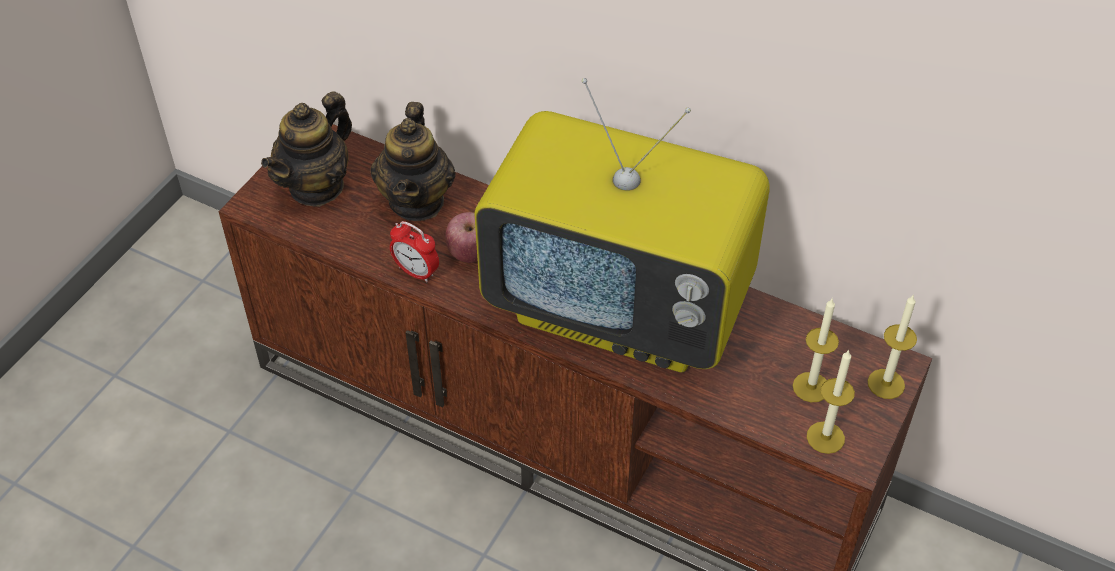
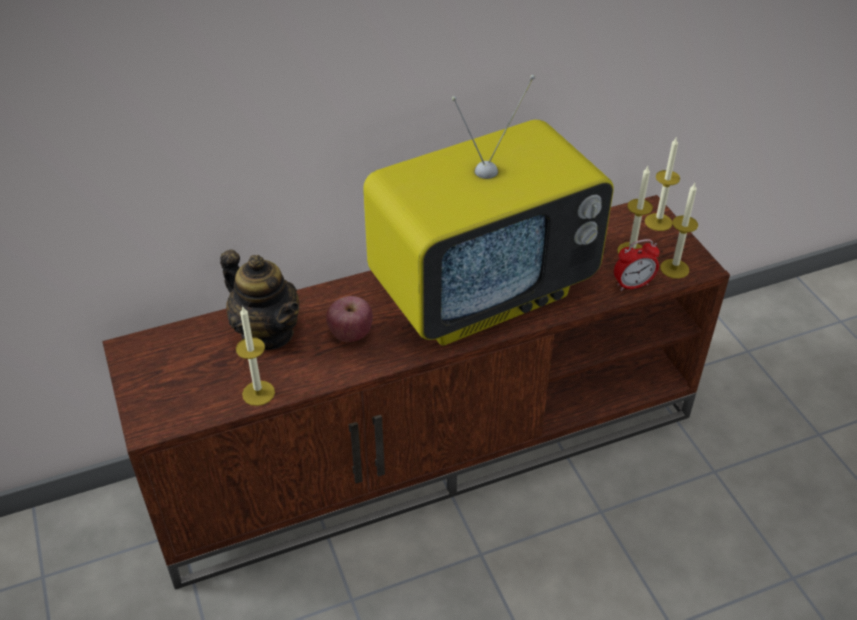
camera: 50 degrees left, 5 degrees down
teapot [261,91,352,207] -> none
alarm clock [390,221,439,282] -> alarm clock moved to [614,239,660,291]
none -> candle [236,307,275,406]

